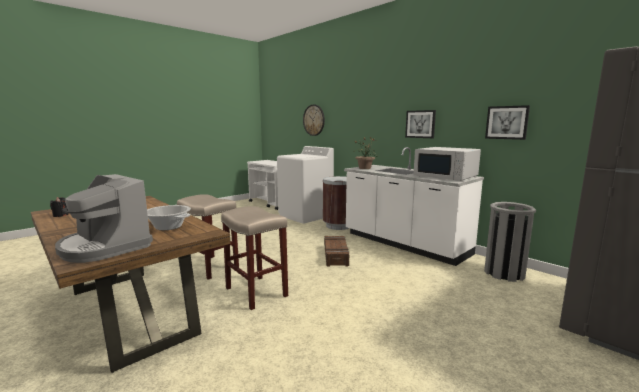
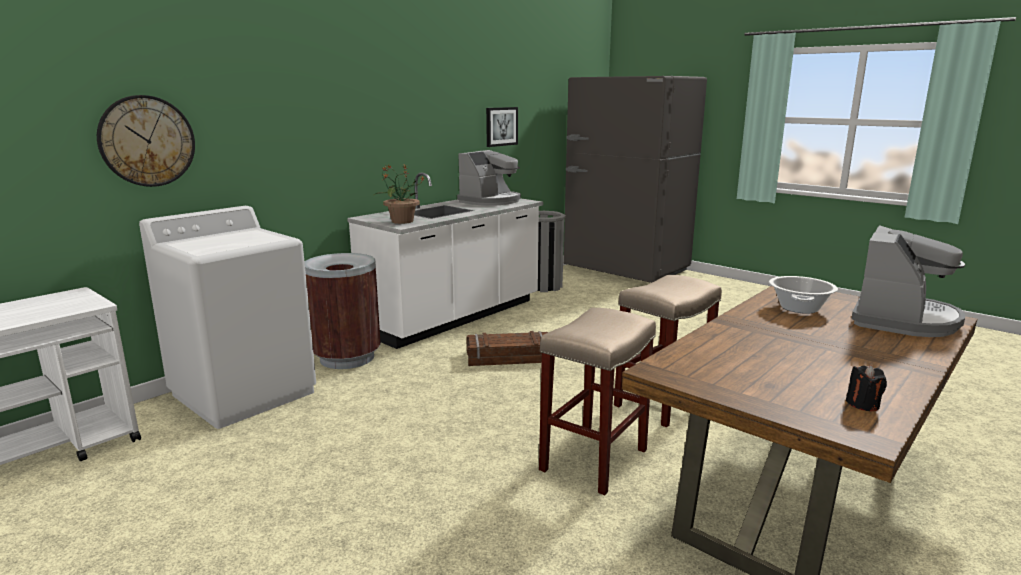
camera: 95 degrees left, 5 degrees up
picture [405,110,436,138] -> none
white microwave [413,147,481,181] -> coffee machine [457,150,521,206]

